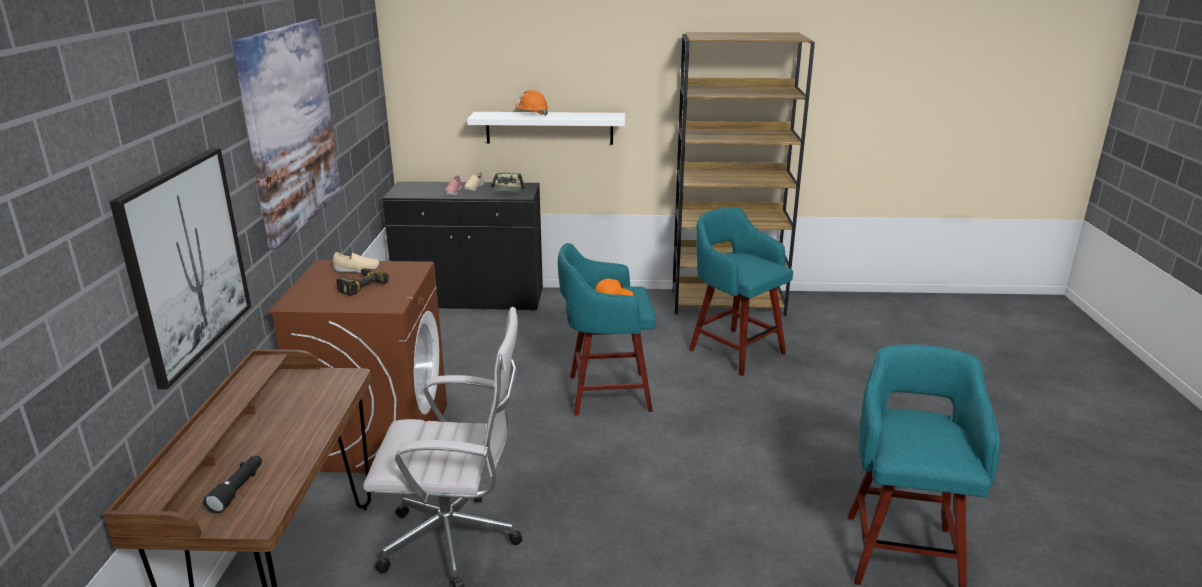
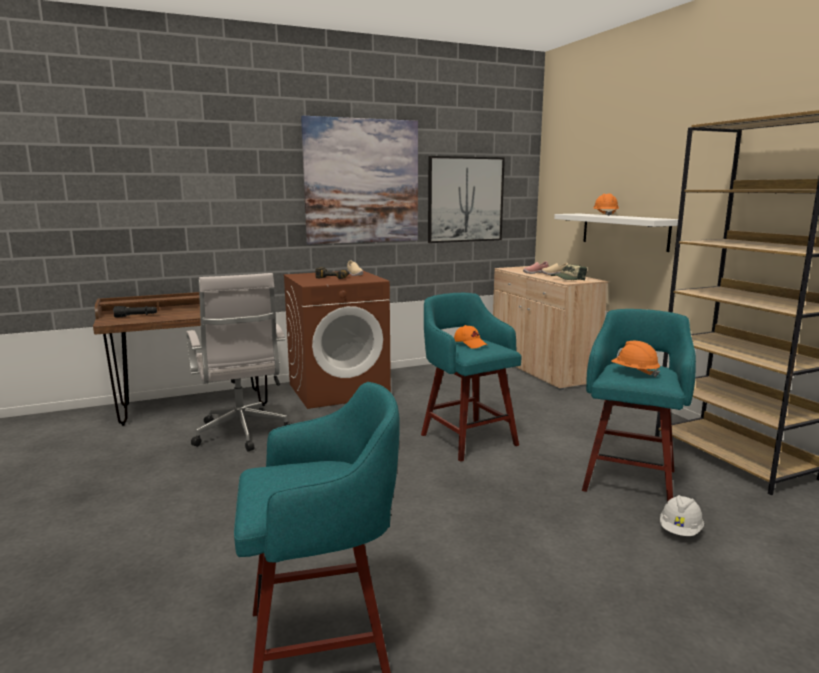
camera: 65 degrees right, 10 degrees down
picture [109,148,251,390] -> picture moved to [428,156,505,243]
black cabinet [382,181,543,311] -> beige cabinet [493,266,608,390]
none -> orange hard hat [611,341,660,377]
none -> white hard hat [660,495,704,536]

